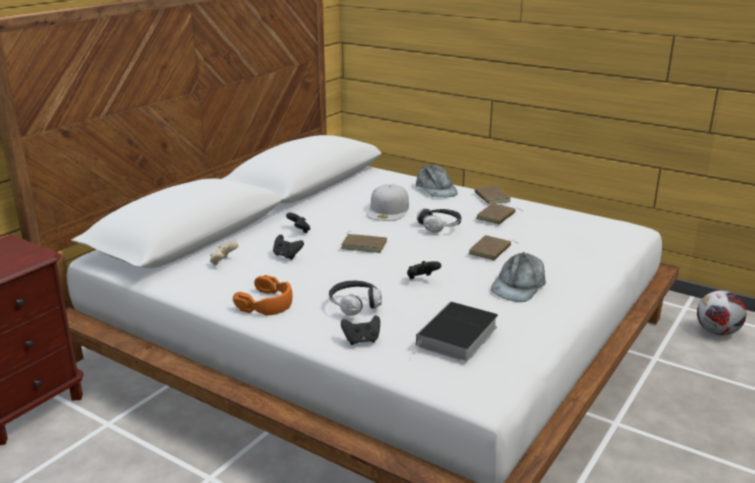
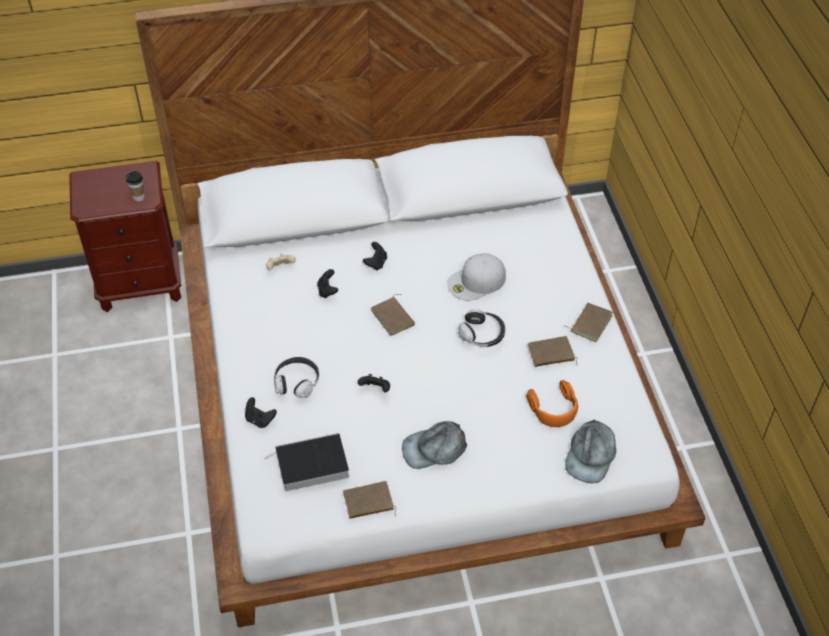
camera: 45 degrees right, 25 degrees up
orange headphones [233,275,293,316] -> orange headphones moved to [526,380,578,427]
grey cap [416,165,458,197] -> grey cap moved to [565,419,616,483]
brown book [468,235,520,260] -> brown book moved to [343,481,396,519]
football [697,291,746,336] -> none
none -> cup [126,171,145,201]

